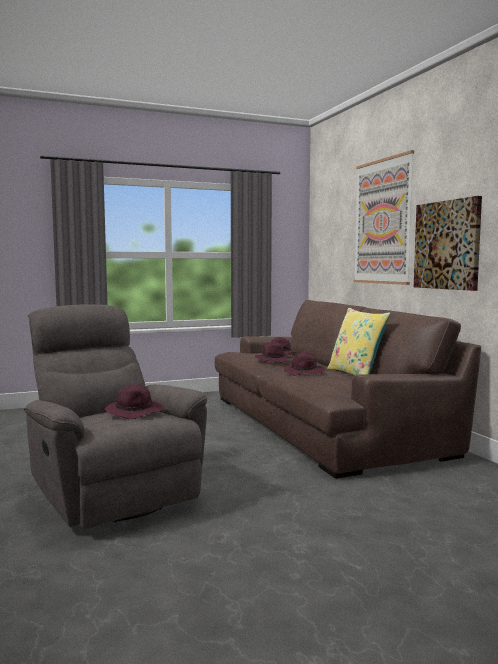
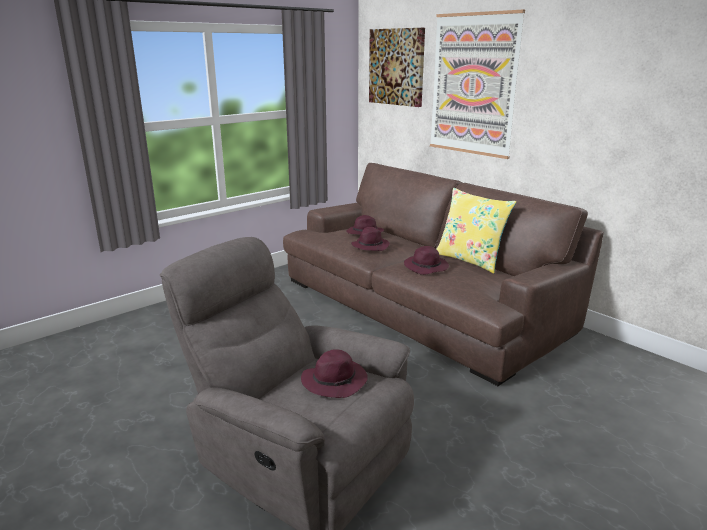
camera: 20 degrees left, 15 degrees up
picture [414,196,482,291] -> picture moved to [369,28,425,107]

